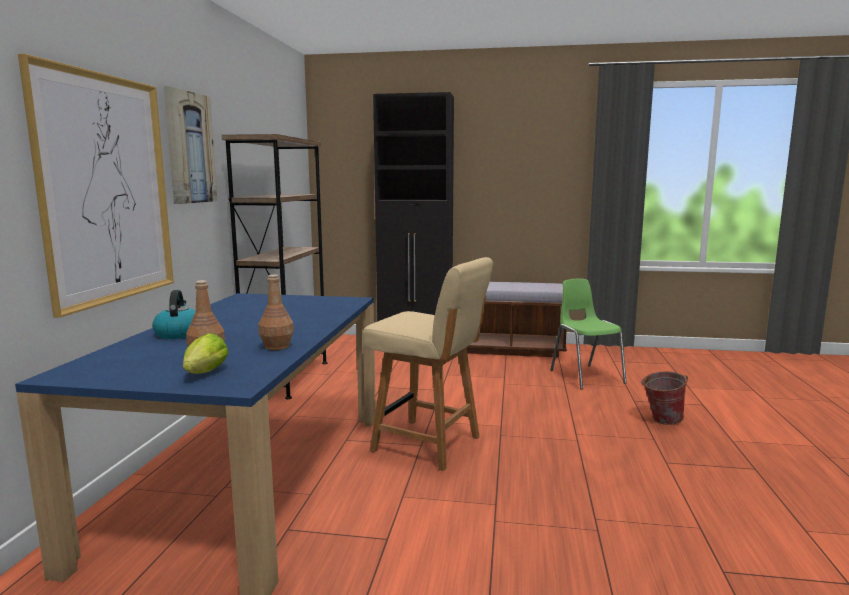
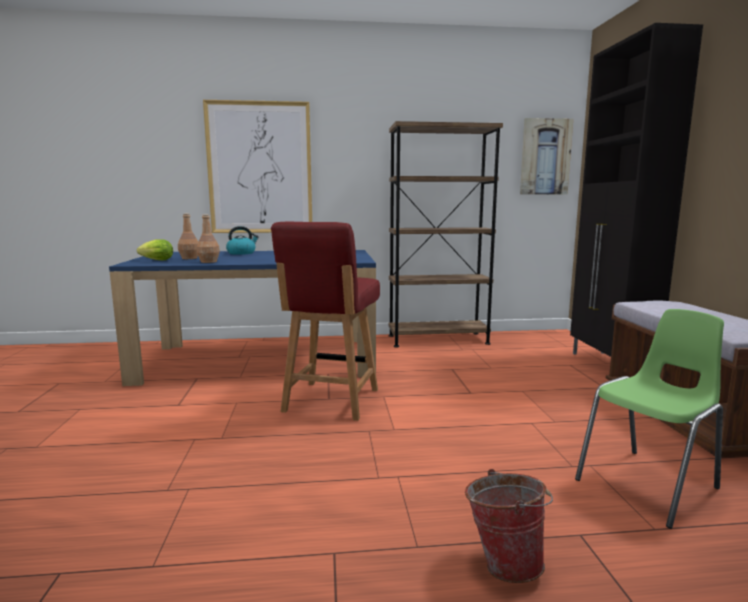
camera: 75 degrees right, 0 degrees up
picture [164,86,217,204] -> picture moved to [520,118,573,194]
beige chair [362,257,493,471] -> red chair [271,222,380,421]

